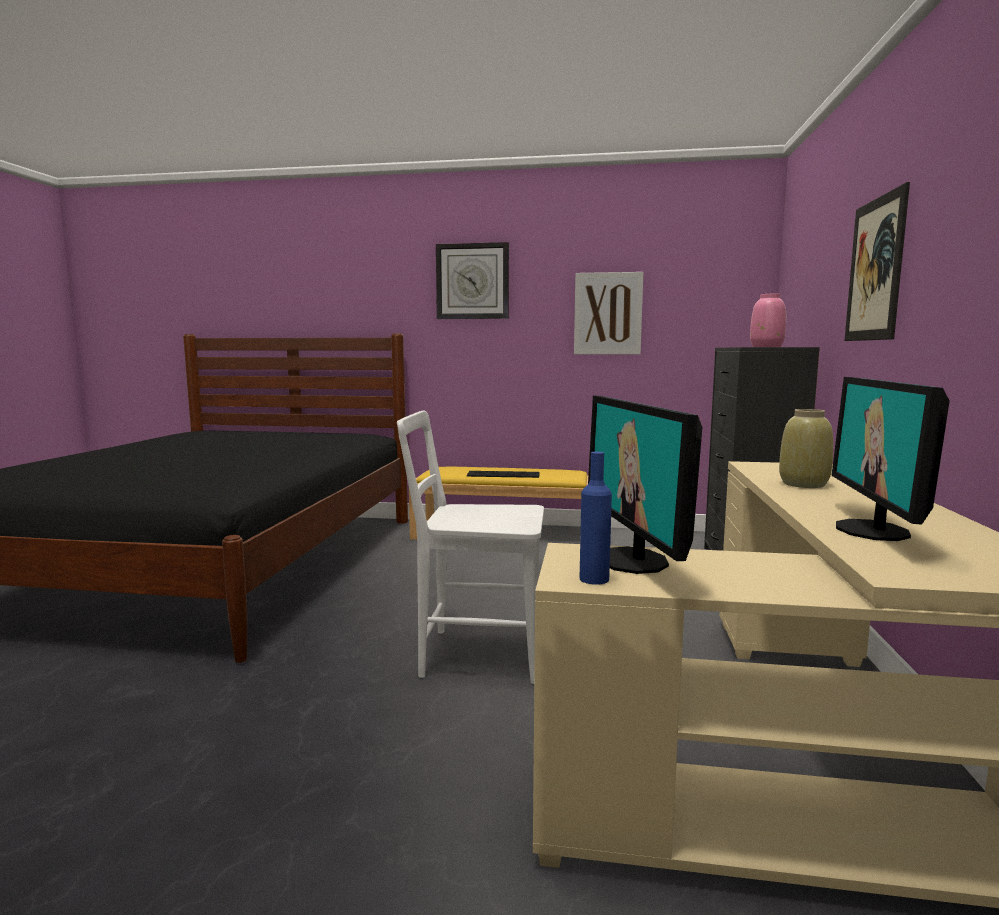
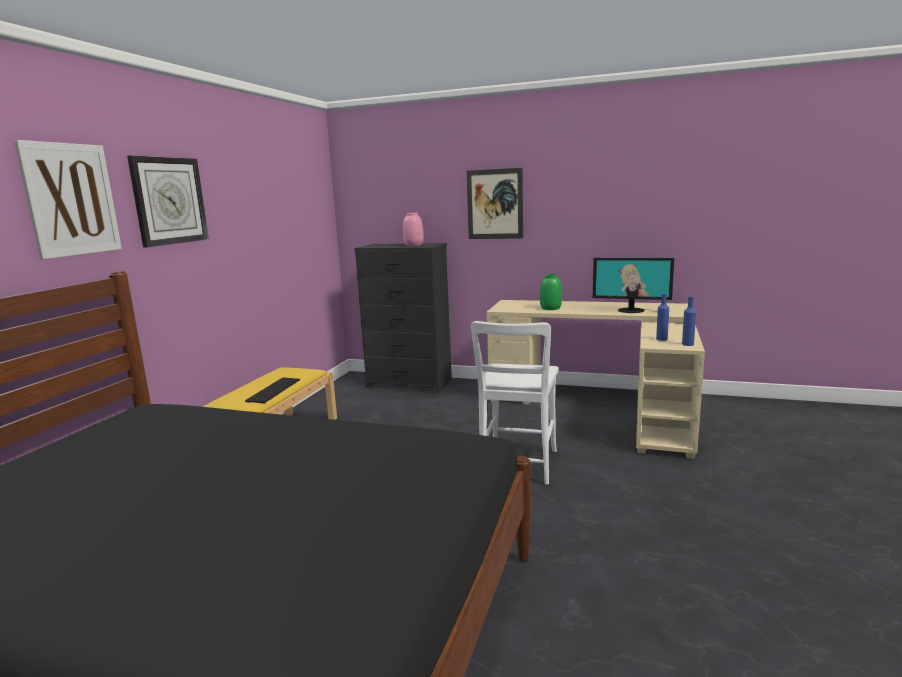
camera: 80 degrees left, 5 degrees up
picture [574,272,644,355] -> picture moved to [14,140,122,259]
monitor [588,396,702,574] -> blue bottle [656,293,669,341]
beige vase [779,409,833,488] -> green vase [540,274,562,310]

